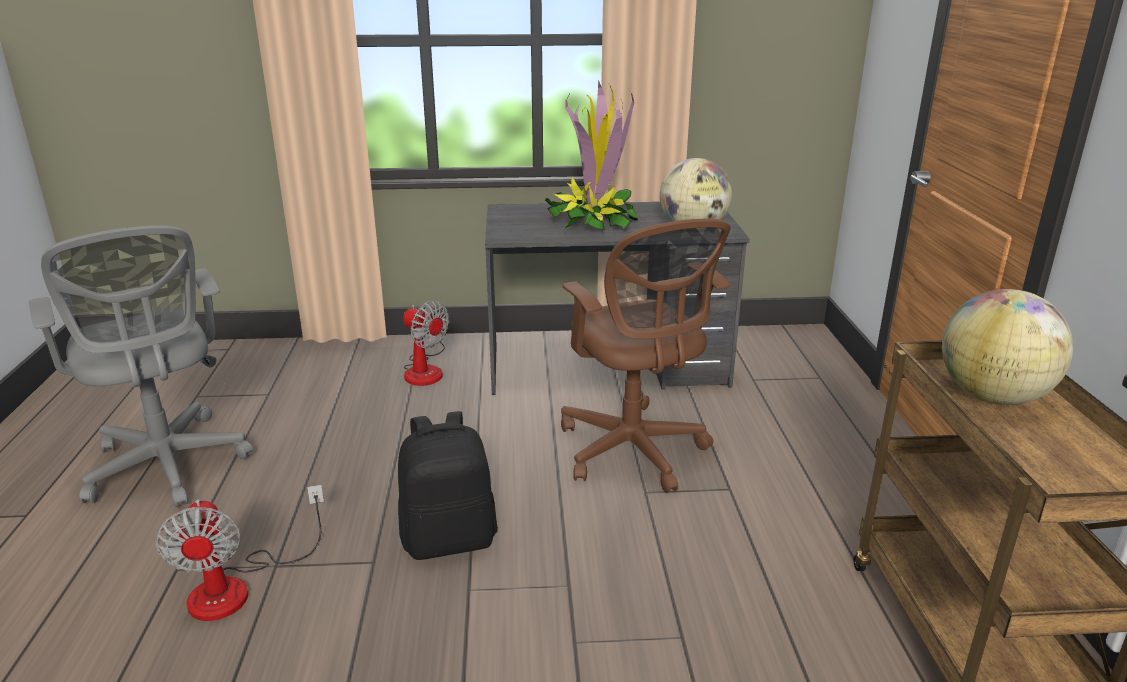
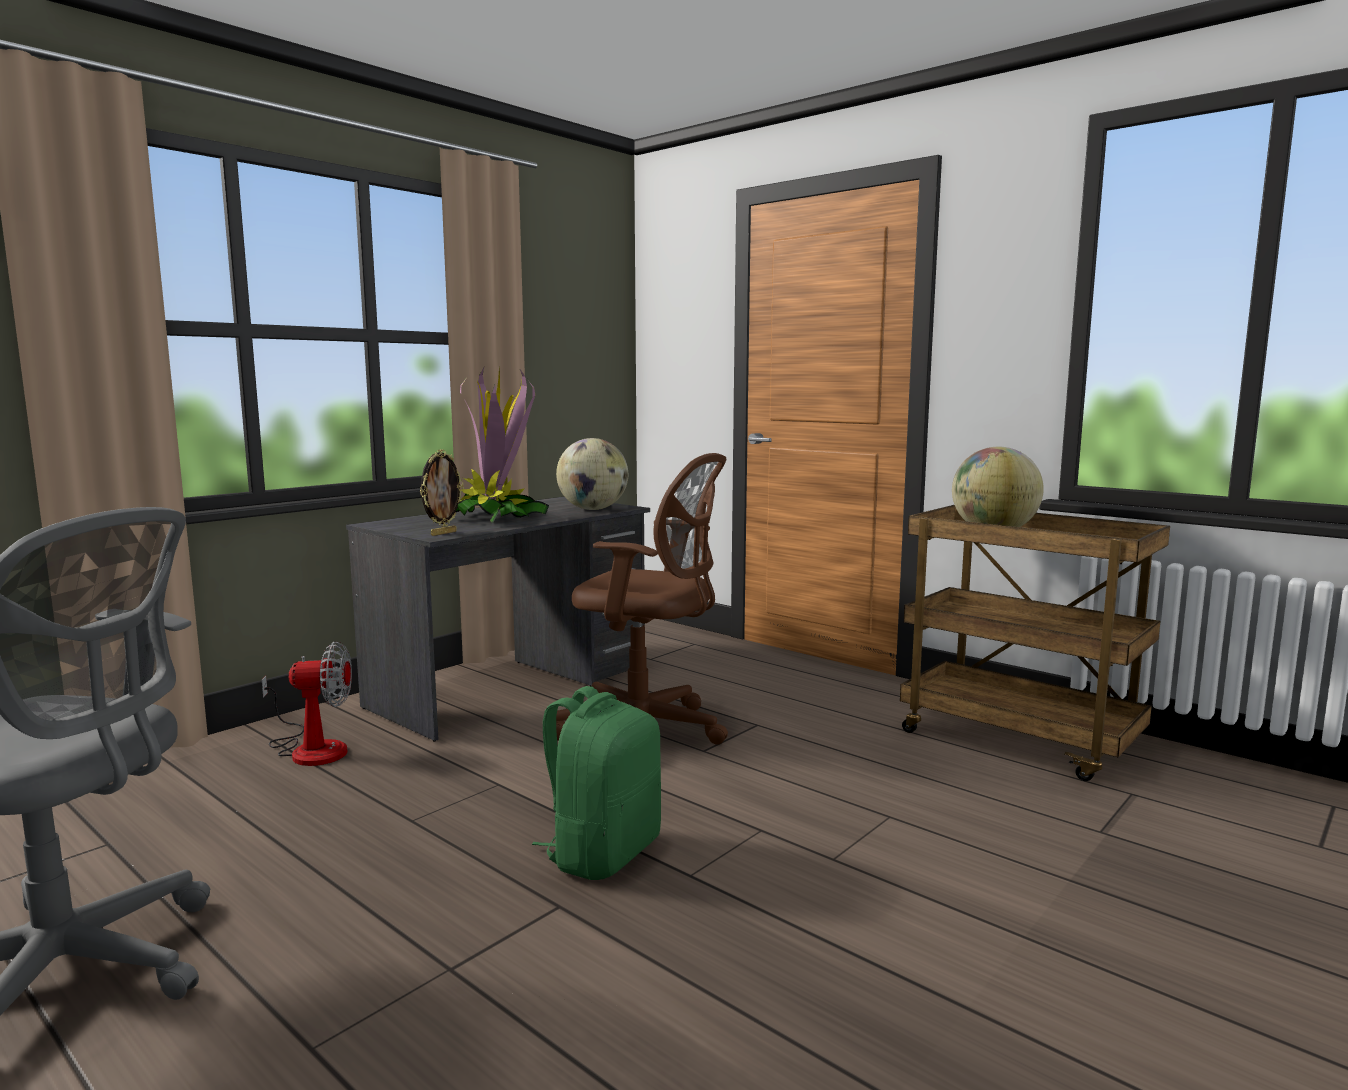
camera: 45 degrees left, 15 degrees down
fan [156,485,324,621] -> none
black backpack [398,411,498,560] -> green backpack [532,686,661,880]
none -> picture frame [420,449,464,536]

